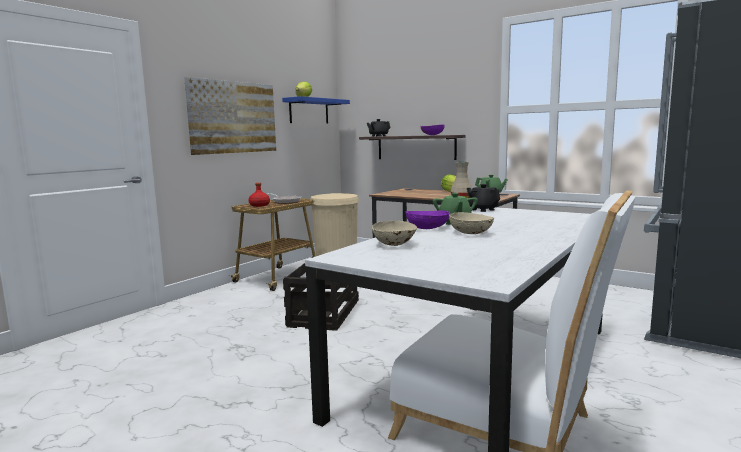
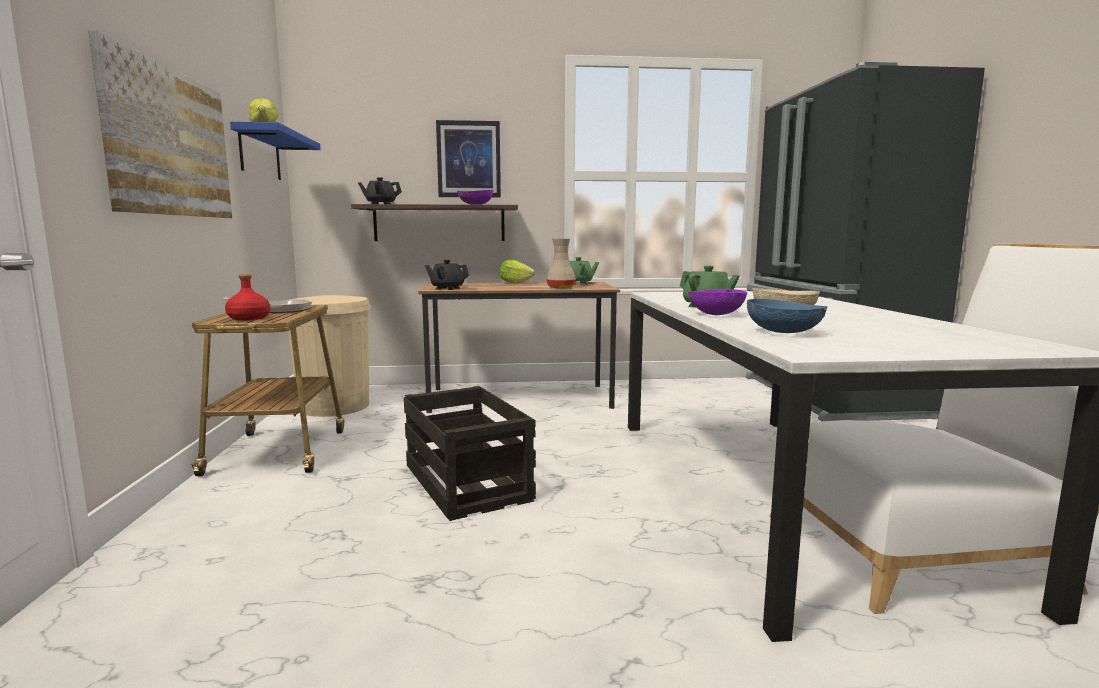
camera: 40 degrees left, 0 degrees up
beige bowl [372,221,417,246] -> blue bowl [747,298,828,333]
black teapot [467,184,500,212] -> black teapot moved to [425,260,469,290]
none -> picture [436,120,501,198]

